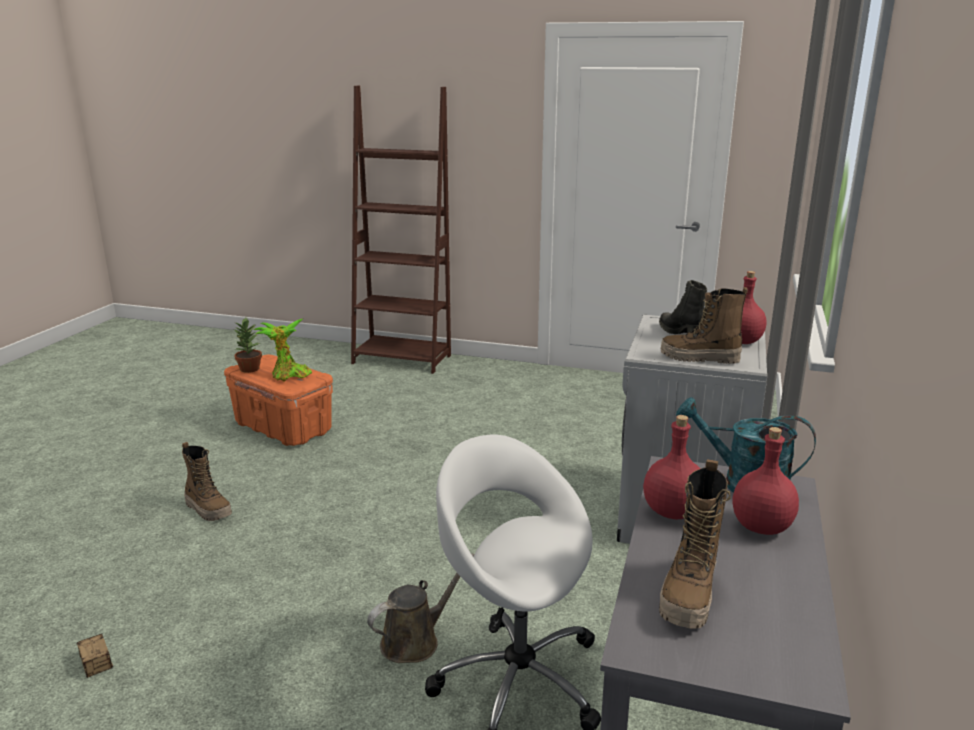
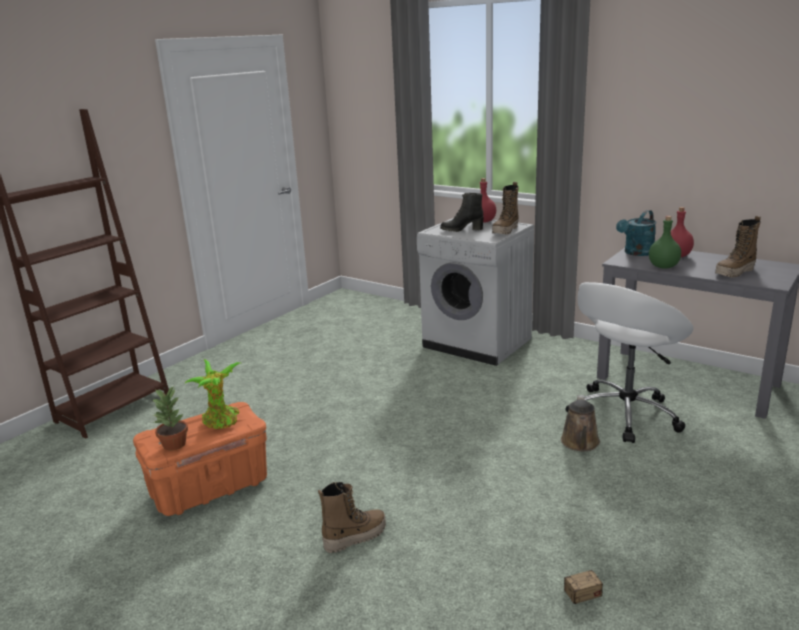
camera: 70 degrees left, 0 degrees up
brown watering can [367,553,475,663] -> brown watering can turned 150 degrees counterclockwise [561,395,600,451]
red bottle [643,415,700,520] -> green bottle [649,216,681,269]
boot [659,459,731,629] -> boot turned 105 degrees clockwise [715,216,761,278]

